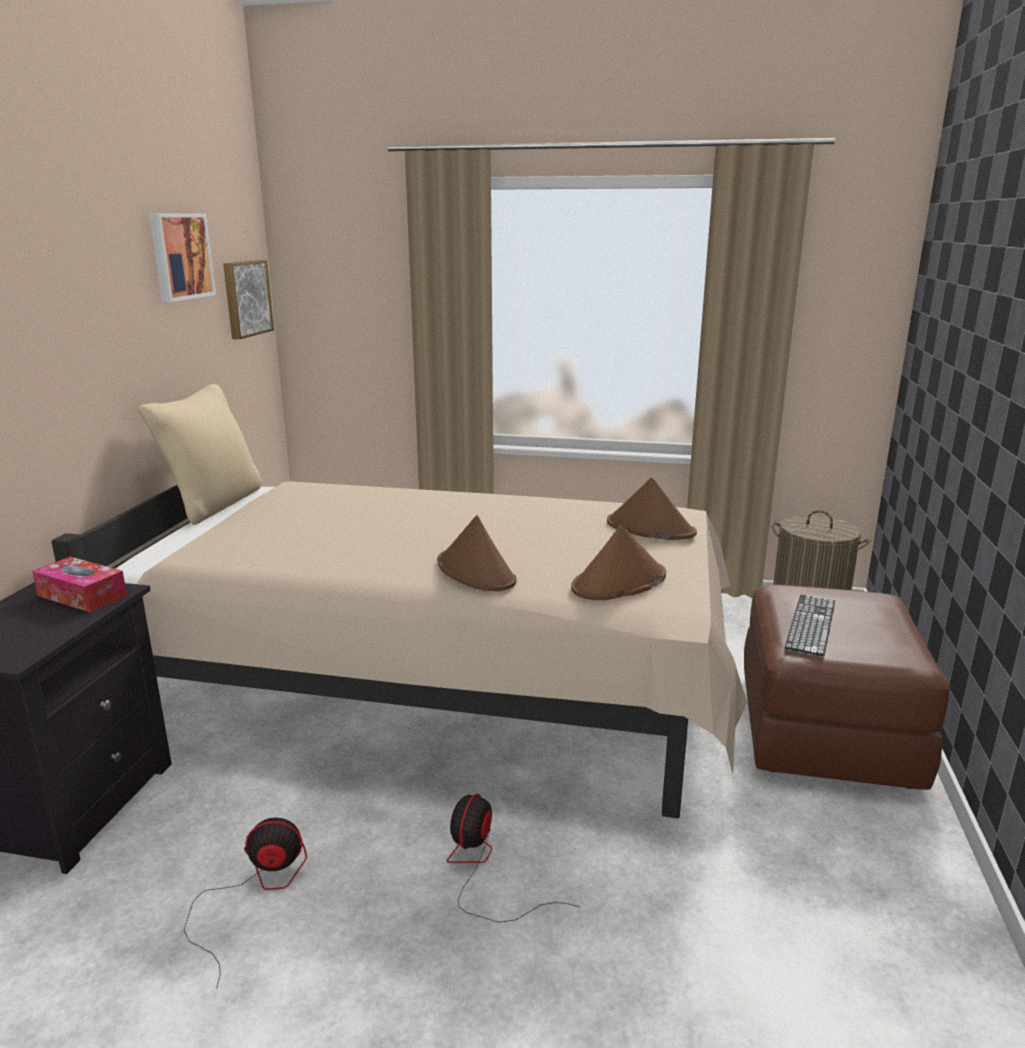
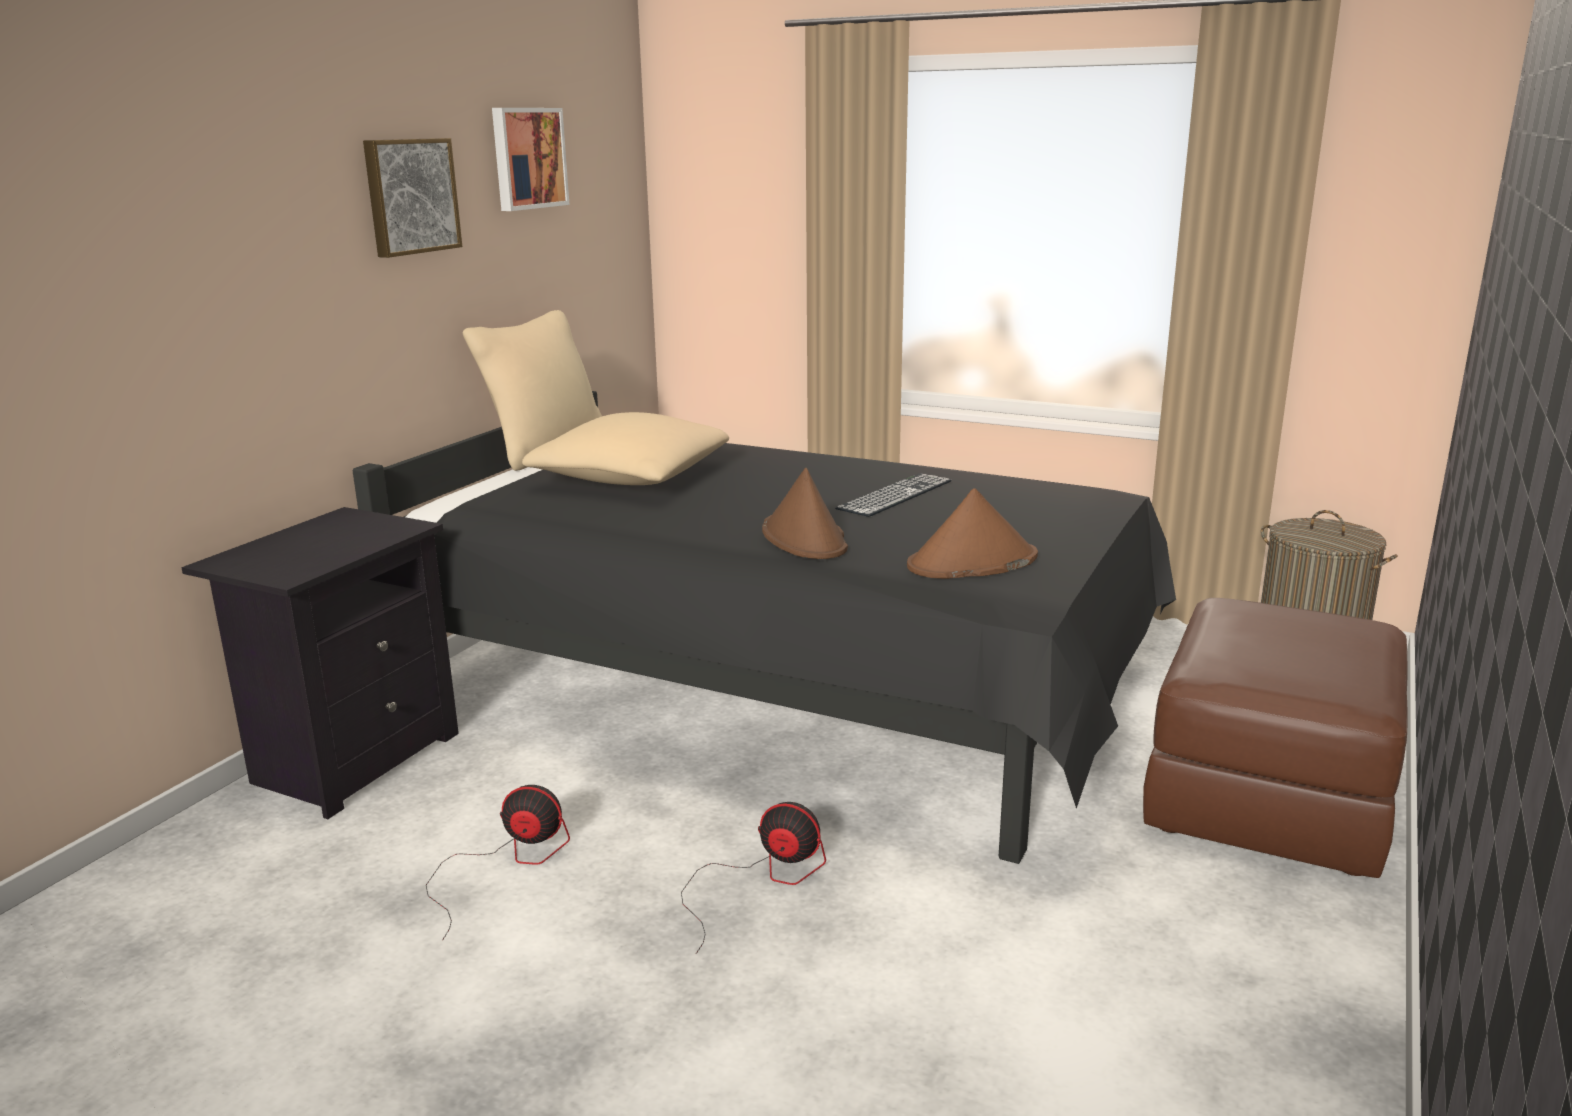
camera: 15 degrees right, 0 degrees up
tissue box [32,557,127,612] -> none
beige bed [52,481,748,818] -> black bed [353,391,1176,864]
picture [223,260,274,339] -> picture moved to [363,138,462,258]
fan [447,794,579,922] -> fan turned 75 degrees clockwise [681,802,826,954]
brown hat [607,478,697,540] -> none
keyboard [785,594,835,656] -> keyboard moved to [835,473,952,517]
none -> beige pillow [522,412,729,485]

